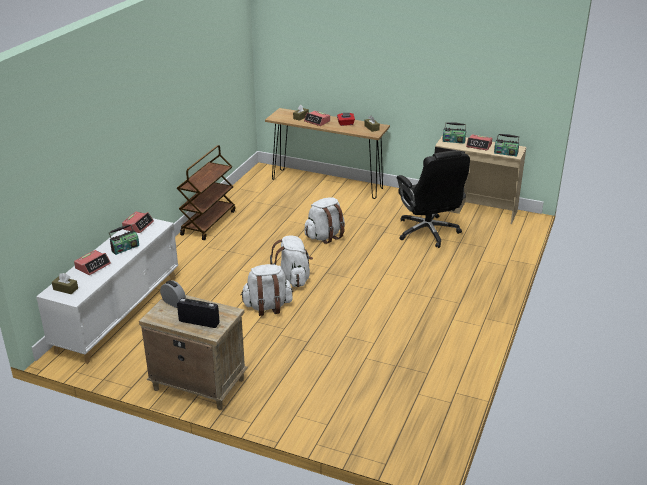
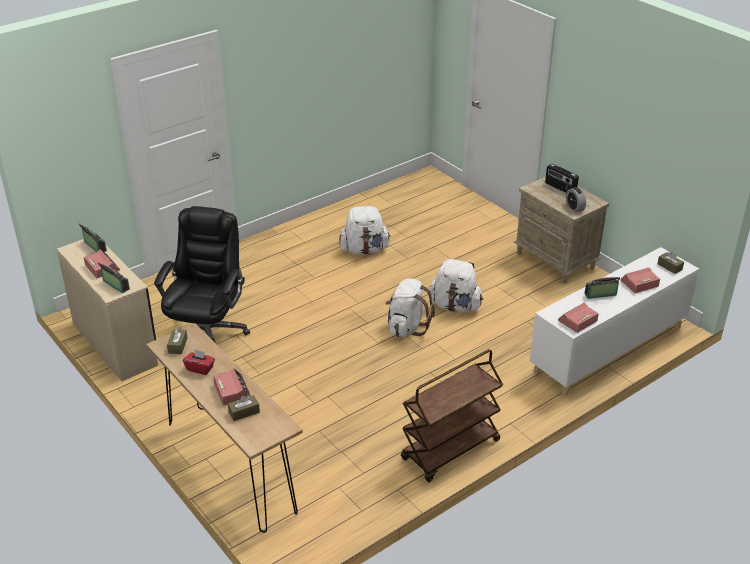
camera: 150 degrees left, 5 degrees up
white backpack [304,197,345,244] -> white backpack moved to [339,206,391,255]

